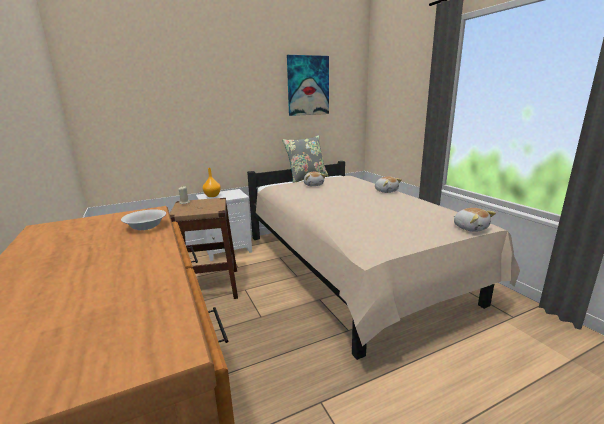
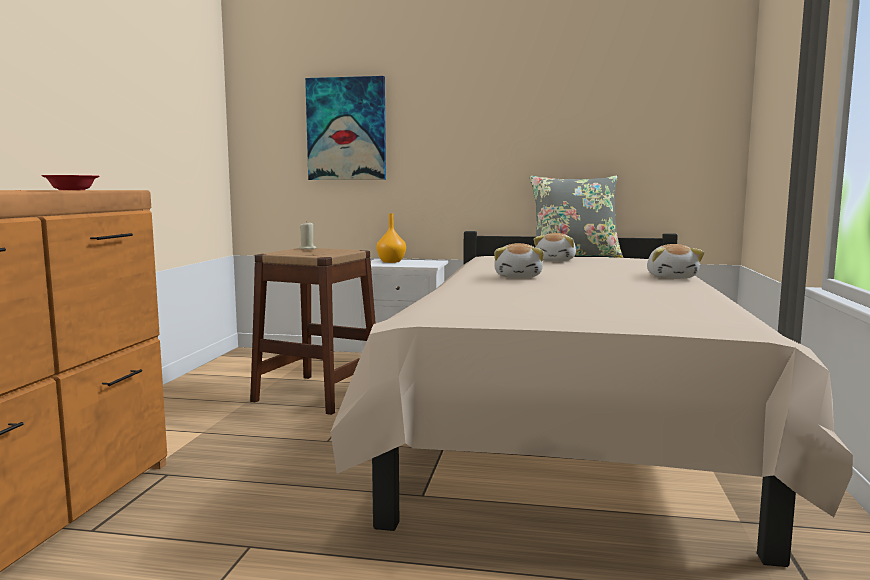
camera: 35 degrees right, 10 degrees down
white bowl [121,210,166,230] -> red bowl [41,175,99,190]
picture [287,55,329,116] -> picture moved to [305,76,386,180]
plush toy [454,208,496,232] -> plush toy moved to [494,243,544,278]

